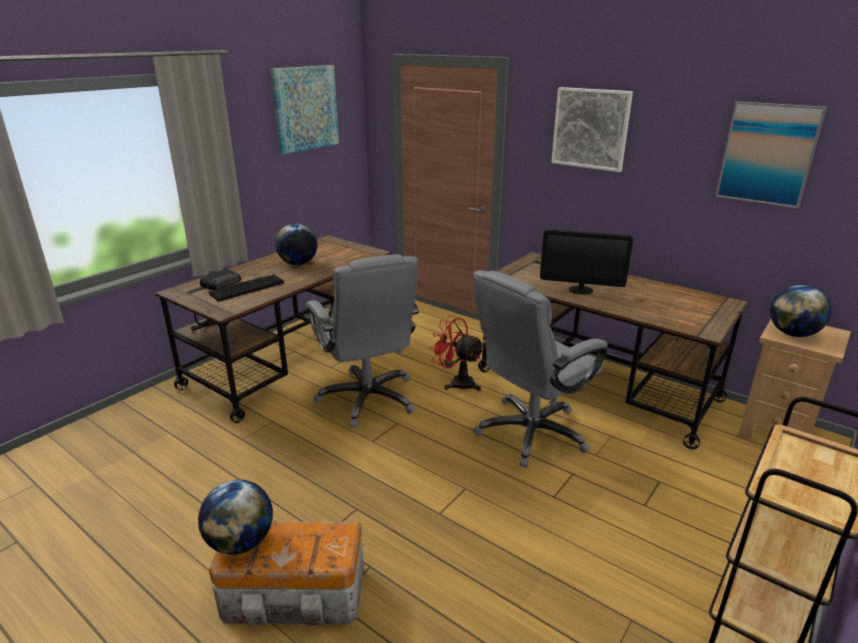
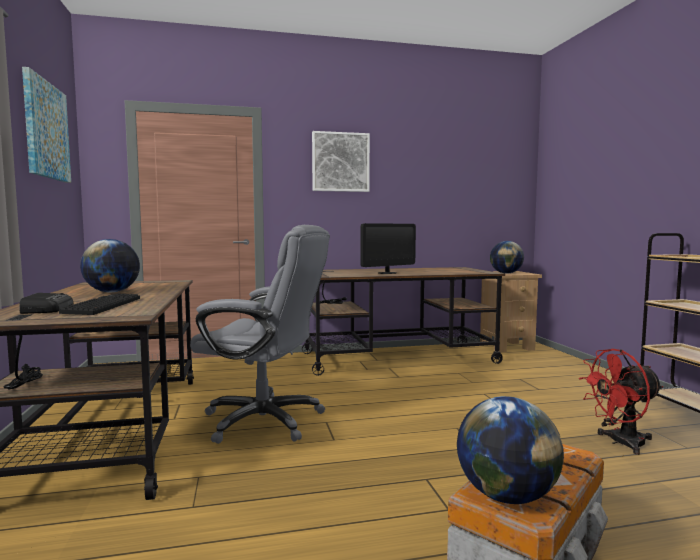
camera: 50 degrees left, 20 degrees down
red fan [429,316,483,391] -> red fan moved to [579,349,663,455]
grey office chair [473,270,608,468] -> none
picture [715,101,827,208] -> none

